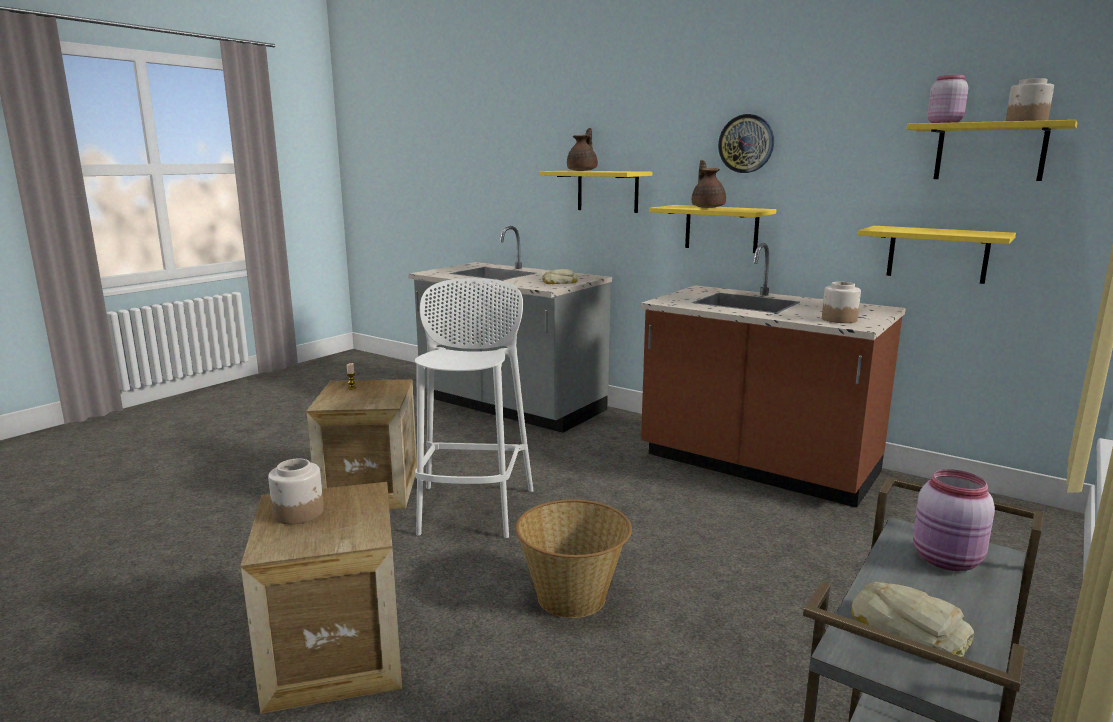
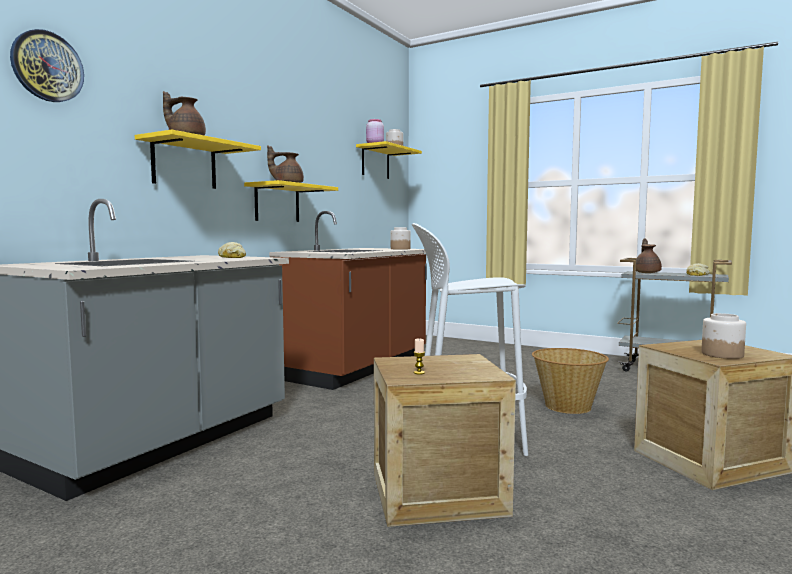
camera: 95 degrees left, 10 degrees down
wall clock [718,114,774,173] -> wall clock moved to [10,29,84,102]
yellow shelf [858,226,1016,284] -> none
pink jar [913,469,995,571] -> brown teapot [636,238,662,273]

